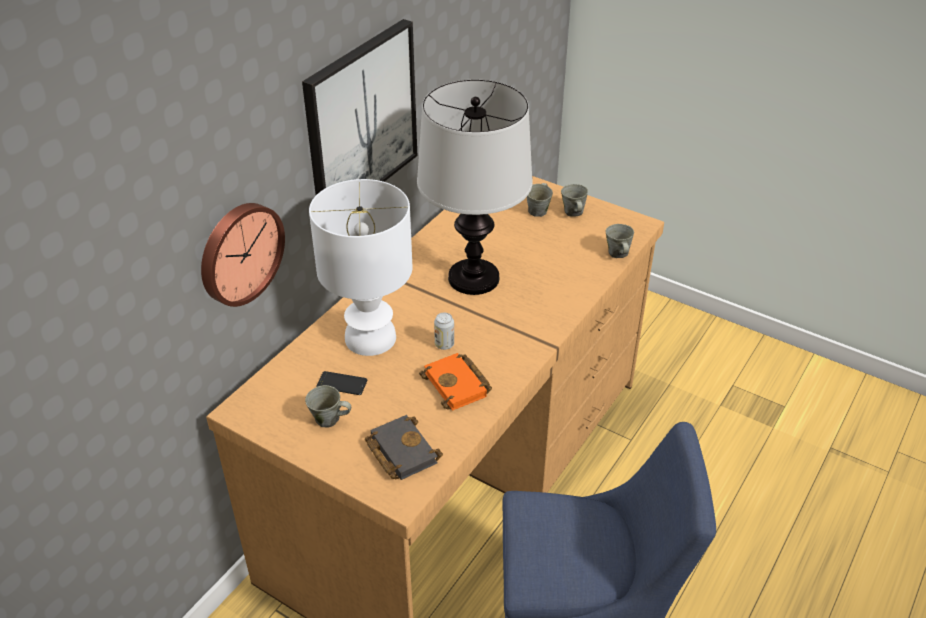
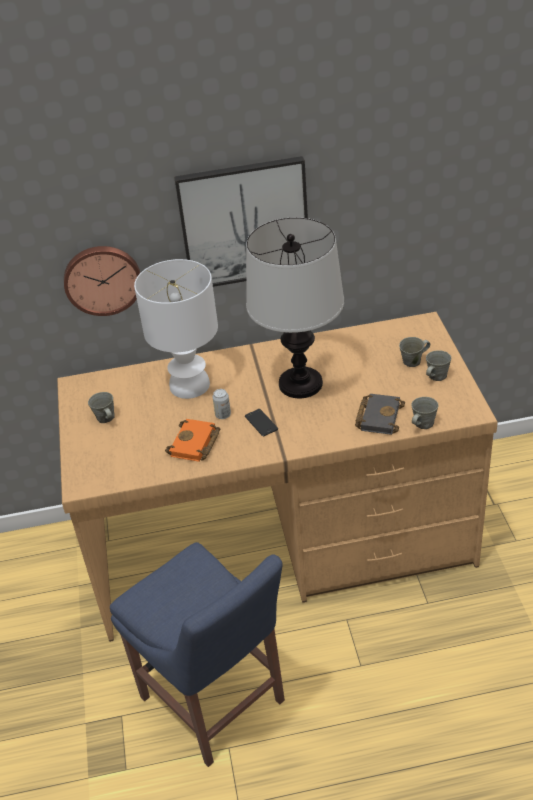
camera: 50 degrees right, 0 degrees up
phone [316,371,367,395] -> phone moved to [245,409,278,436]
black book [365,415,443,480] -> black book moved to [355,394,405,435]

